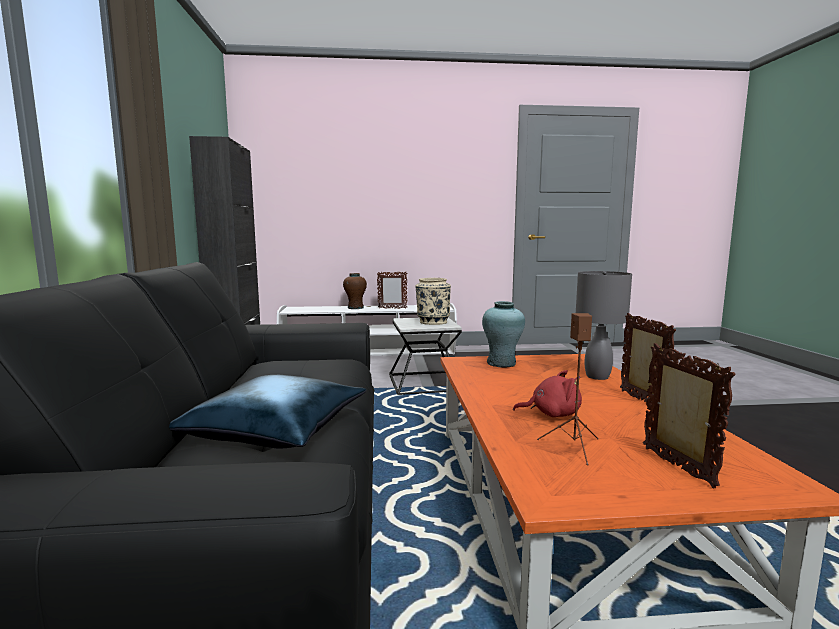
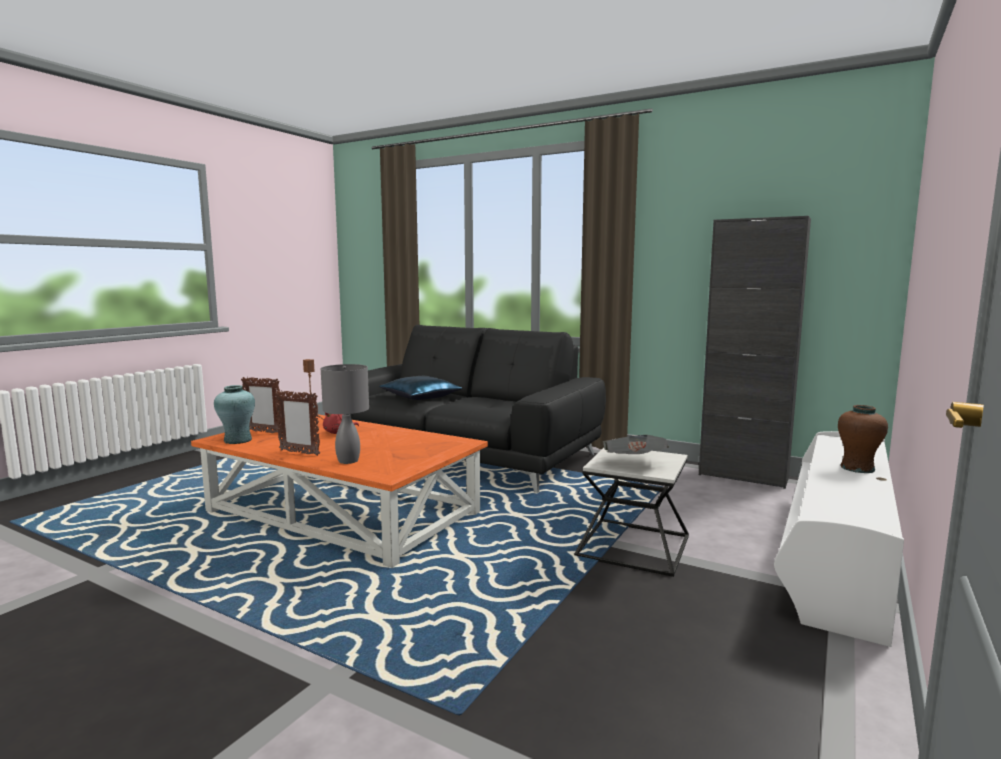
camera: 125 degrees right, 0 degrees up
picture frame [377,271,407,309] -> none
beige vase [415,278,451,325] -> newspaper [602,435,669,454]
turquoise vase [482,301,525,368] -> turquoise vase moved to [214,385,255,444]

